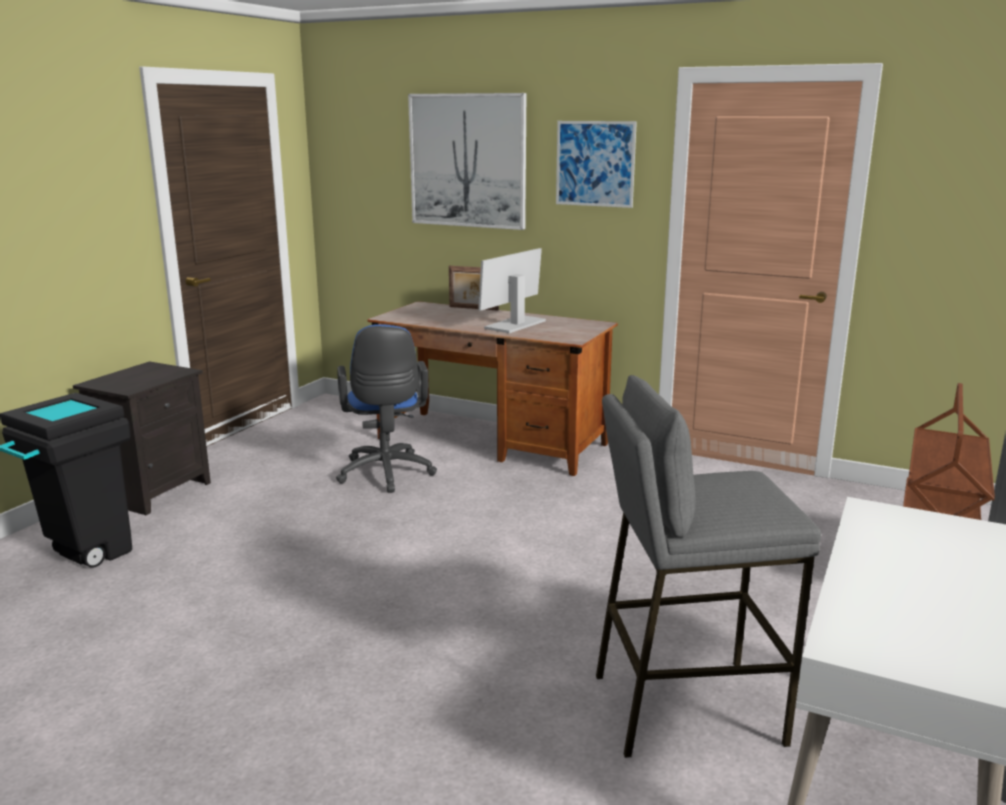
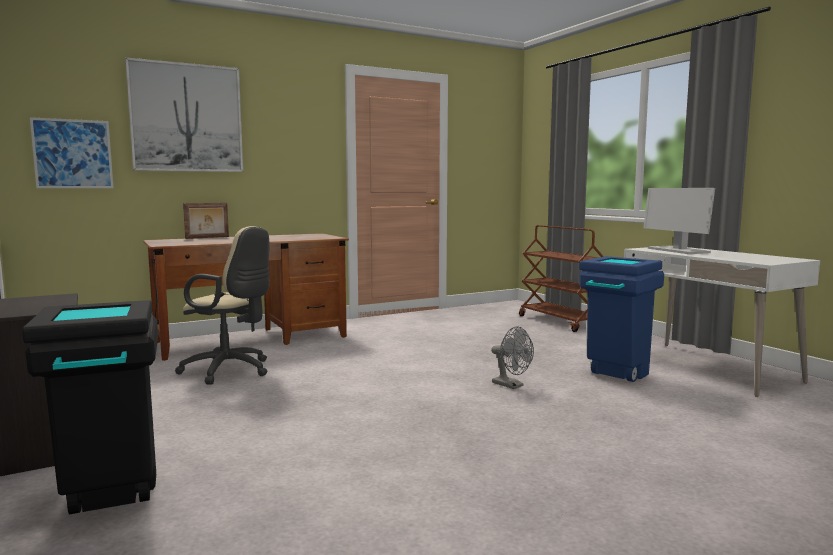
camera: 55 degrees left, 10 degrees down
blue office chair [336,324,437,493] -> beige office chair [175,226,270,385]
monitor [478,248,546,333] -> monitor moved to [643,188,715,254]
picture [556,121,637,208] -> picture moved to [30,117,114,188]
grey stool [596,375,821,758] -> blue trash can [579,256,664,382]
none -> grey fan [491,326,534,389]

